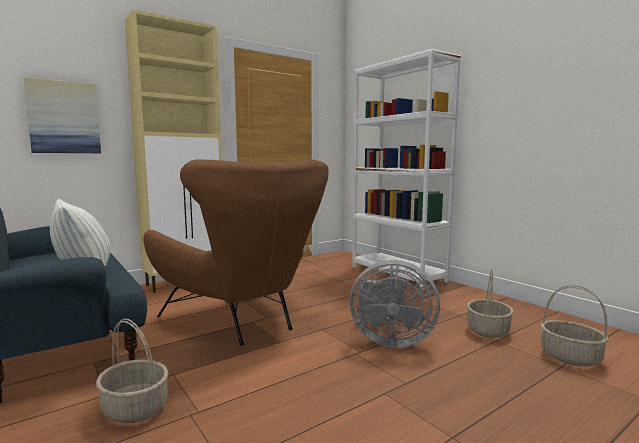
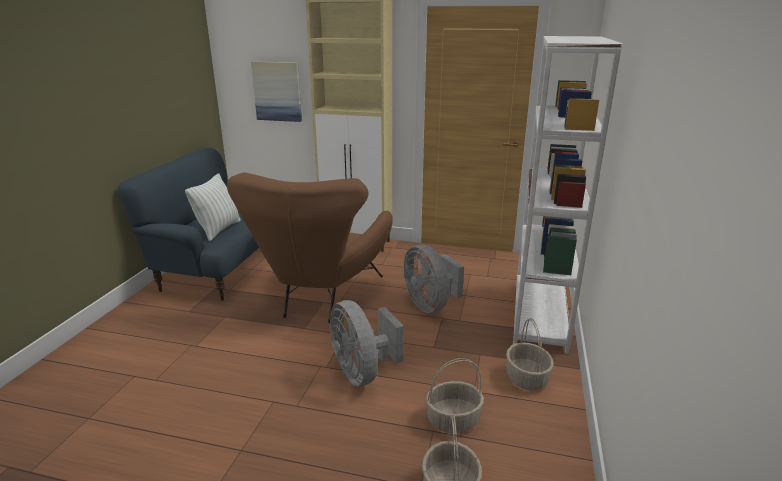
camera: 50 degrees right, 15 degrees up
basket [96,319,169,423] -> basket moved to [506,318,554,391]
none -> grey fan [403,244,464,313]

